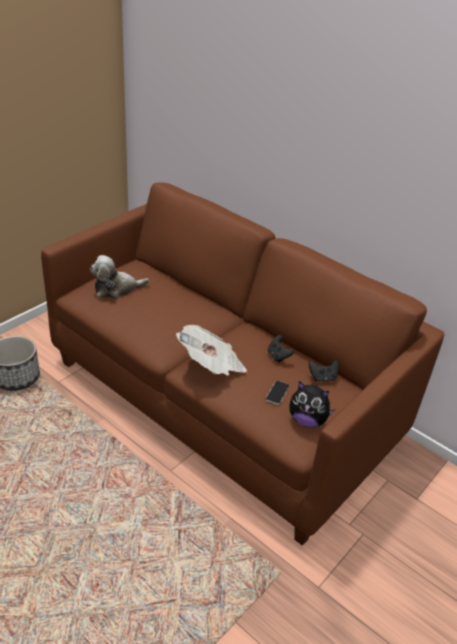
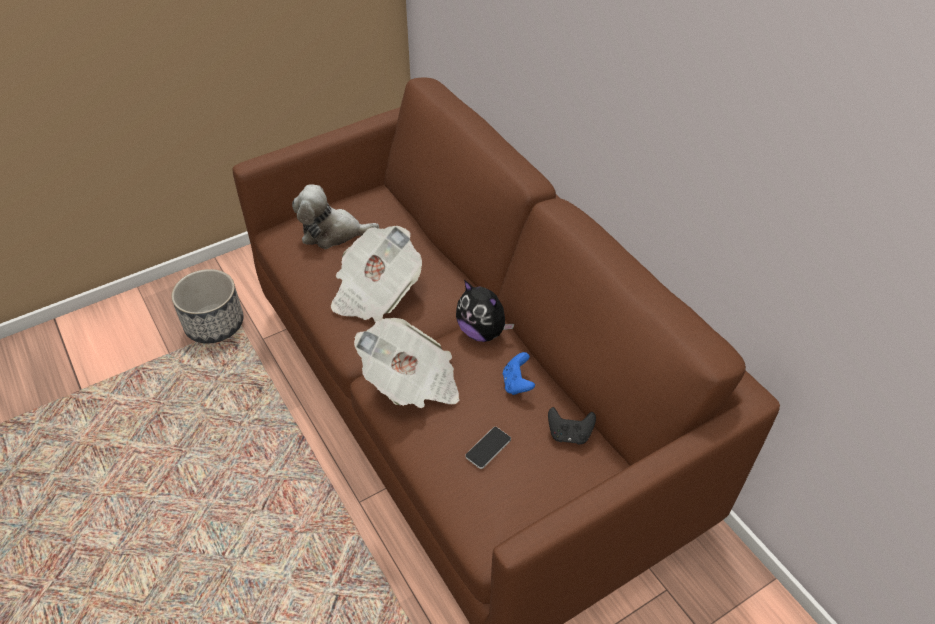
camera: 20 degrees right, 10 degrees up
black game controller [268,335,294,363] -> blue game controller [503,352,535,395]
plush toy [289,381,336,428] -> plush toy moved to [456,280,514,342]
none -> newspaper [331,226,422,322]

